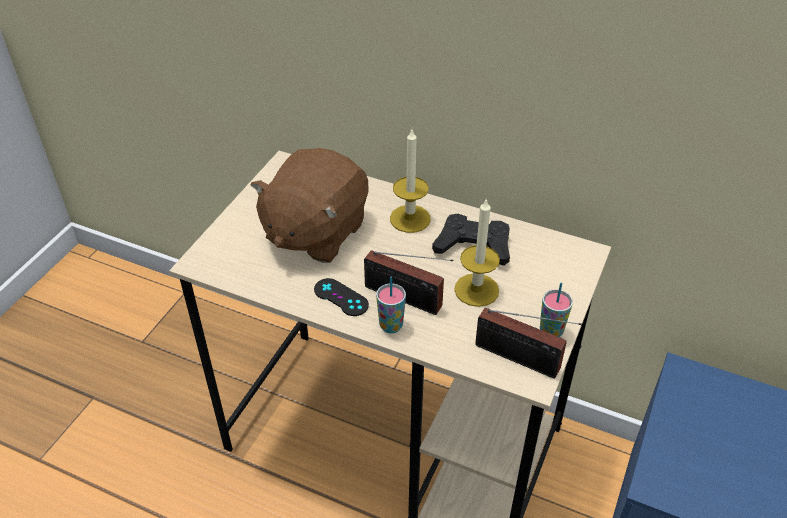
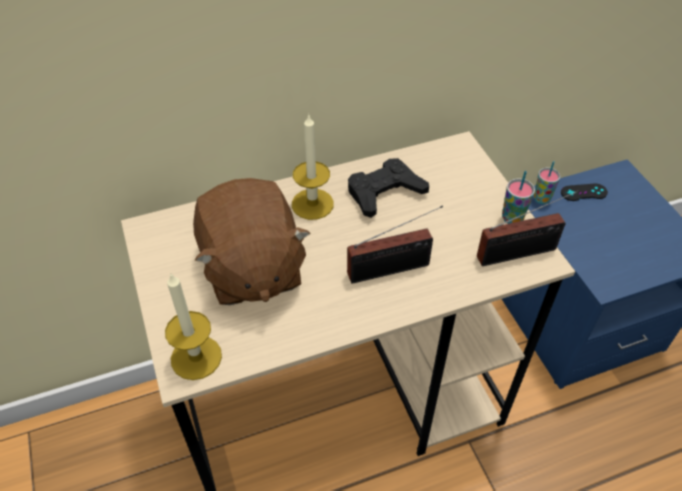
camera: 45 degrees left, 5 degrees up
black game controller [314,278,369,316] -> black game controller moved to [561,184,608,201]
cup [376,276,406,333] -> cup moved to [534,161,560,204]
candle [454,198,500,307] -> candle moved to [165,272,222,380]

